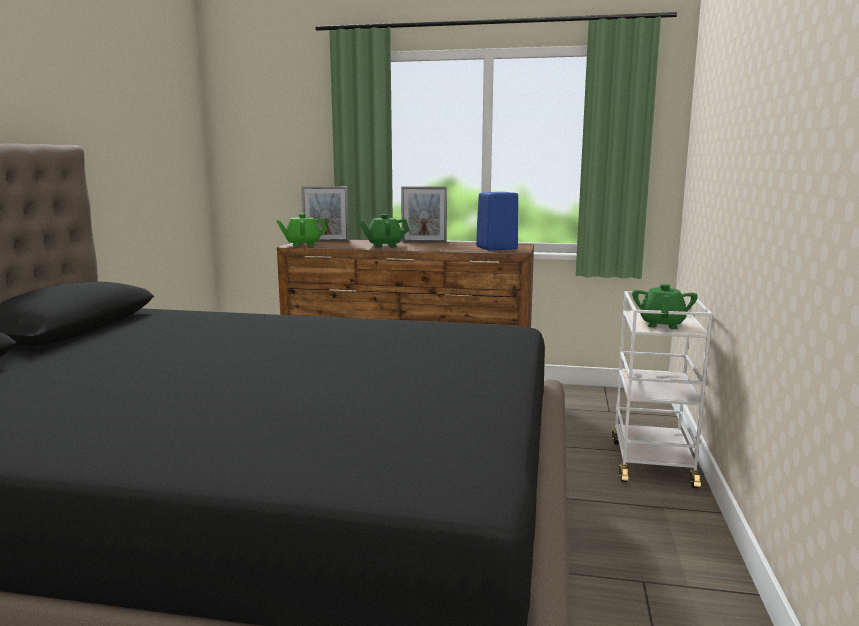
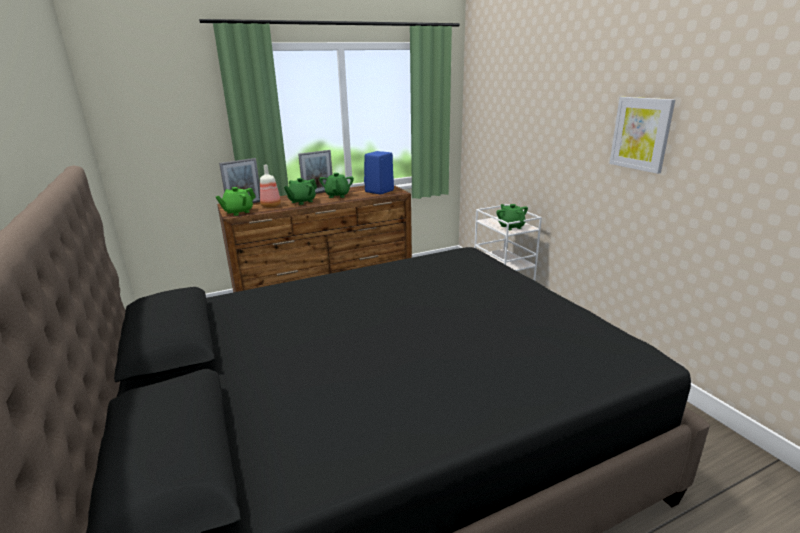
camera: 35 degrees left, 10 degrees up
none -> bottle [260,165,281,208]
none -> green teapot [319,173,354,198]
none -> picture [609,97,675,174]

